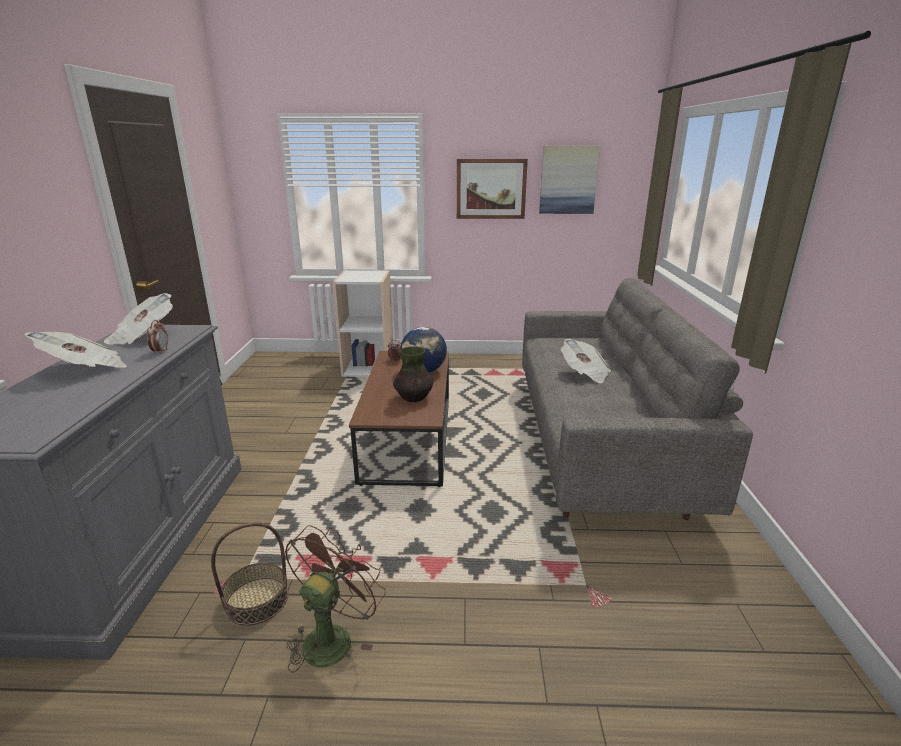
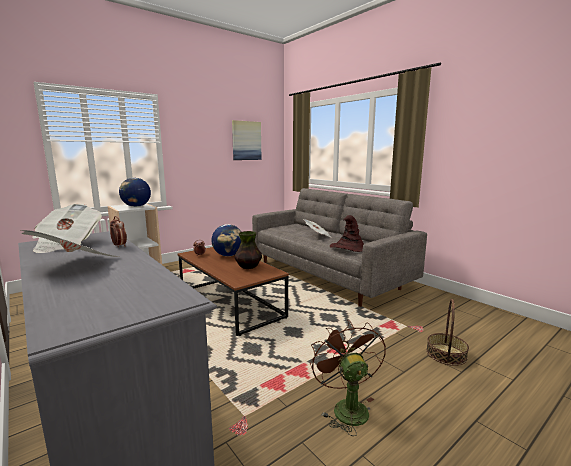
camera: 40 degrees left, 10 degrees down
basket [211,522,288,626] -> basket moved to [426,299,469,366]
picture [457,159,528,219] -> none
none -> globe [119,178,151,207]
none -> brown hat [330,215,364,252]

